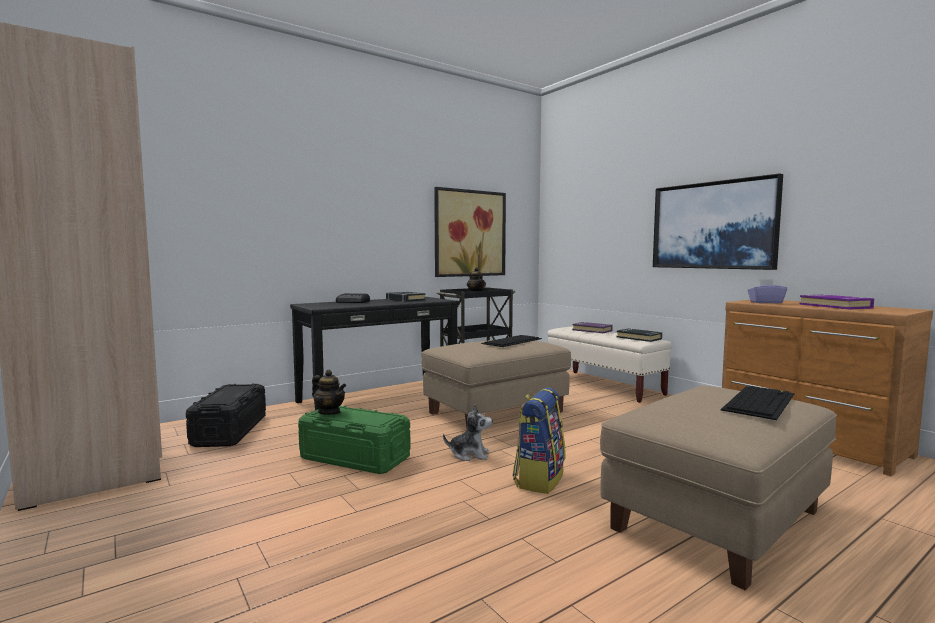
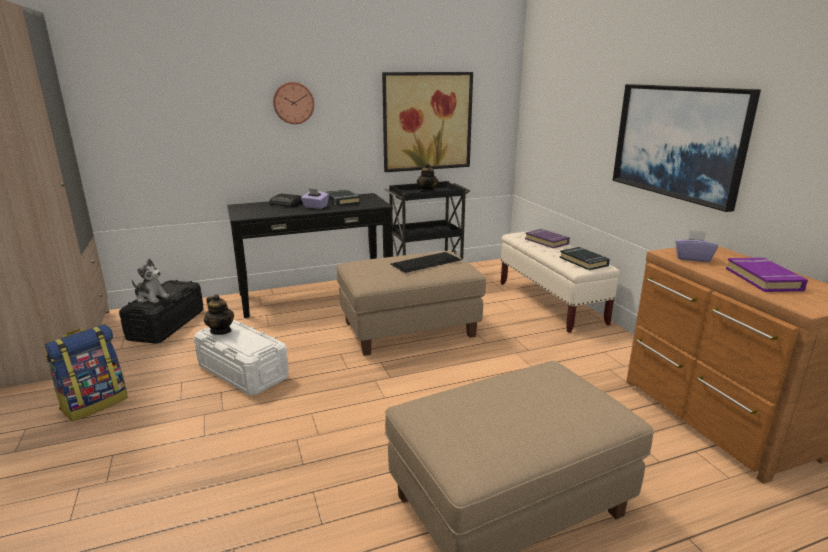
camera: 15 degrees right, 15 degrees up
green storage box [298,406,411,474] -> white storage box [194,320,289,395]
plush toy [443,404,493,461] -> plush toy moved to [132,259,169,303]
backpack [512,387,566,494] -> backpack moved to [45,324,128,421]
keyboard [721,386,795,420] -> none
none -> wall clock [273,82,314,124]
none -> purple tissue box [301,188,329,209]

